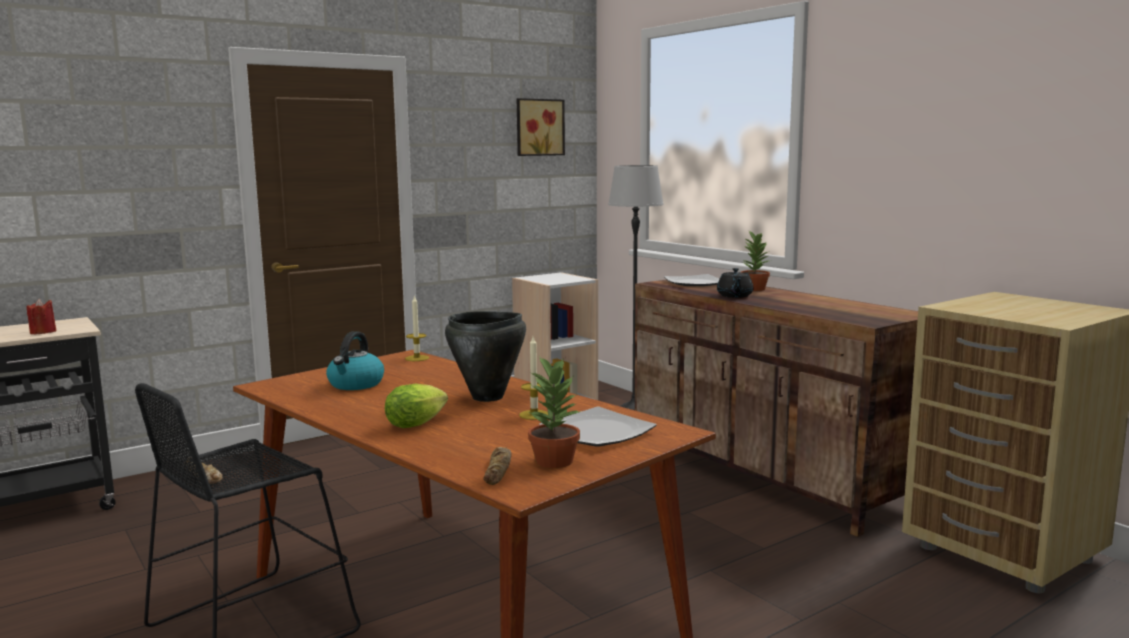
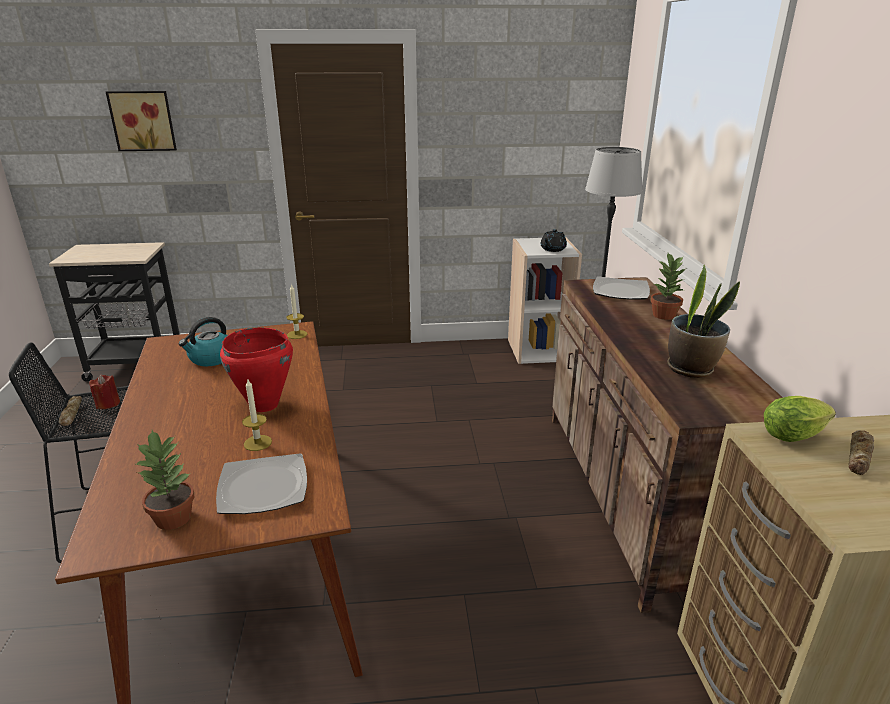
camera: 30 degrees right, 15 degrees up
red candle [27,299,57,335] -> red candle moved to [89,374,120,409]
lettuce [385,384,448,428] -> lettuce moved to [764,396,836,442]
black cooking pot [445,311,526,402] -> red cooking pot [220,327,293,412]
bread [483,447,512,485] -> bread moved to [849,430,874,475]
picture [517,98,565,156] -> picture moved to [106,91,177,151]
black teapot [717,268,754,298] -> black teapot moved to [541,229,567,252]
none -> potted plant [667,265,740,378]

